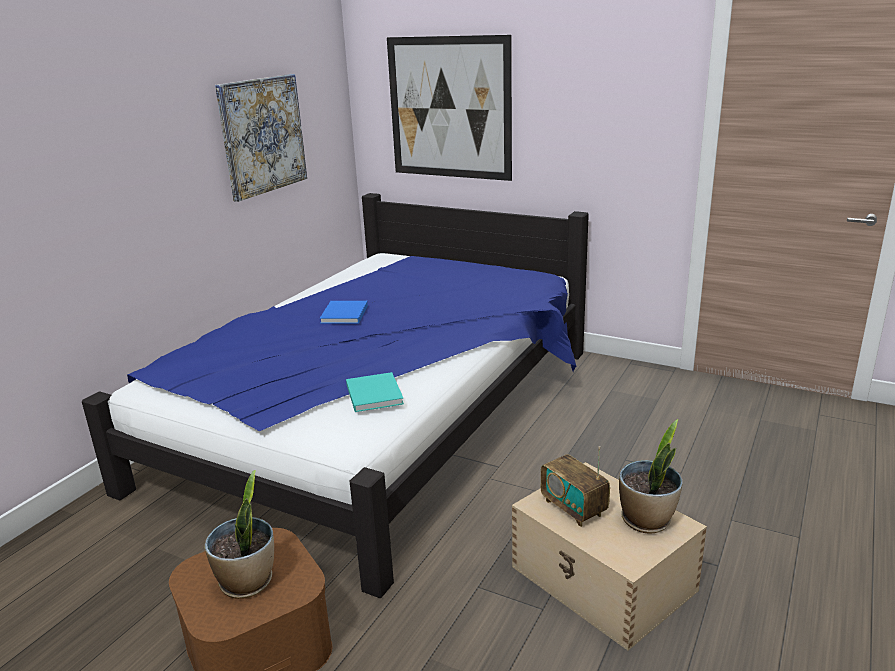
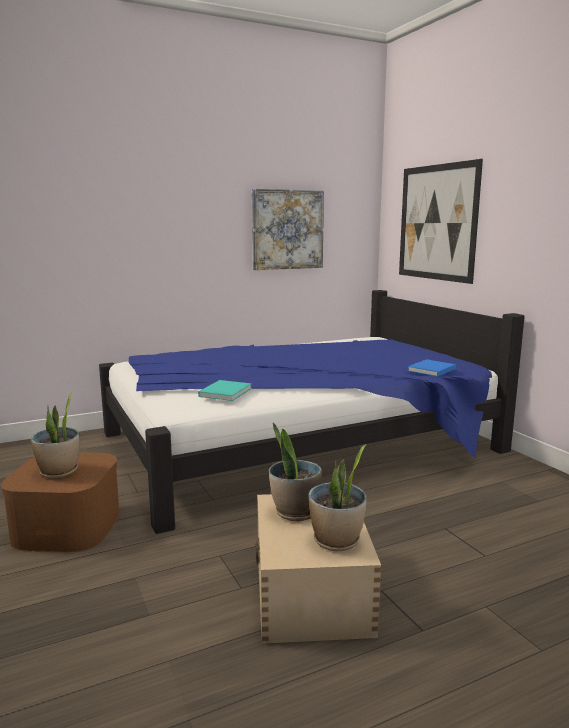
camera: 35 degrees right, 10 degrees down
blue book [320,301,368,324] -> blue book moved to [408,359,456,377]
radio [541,446,610,527] -> potted plant [269,423,322,521]

